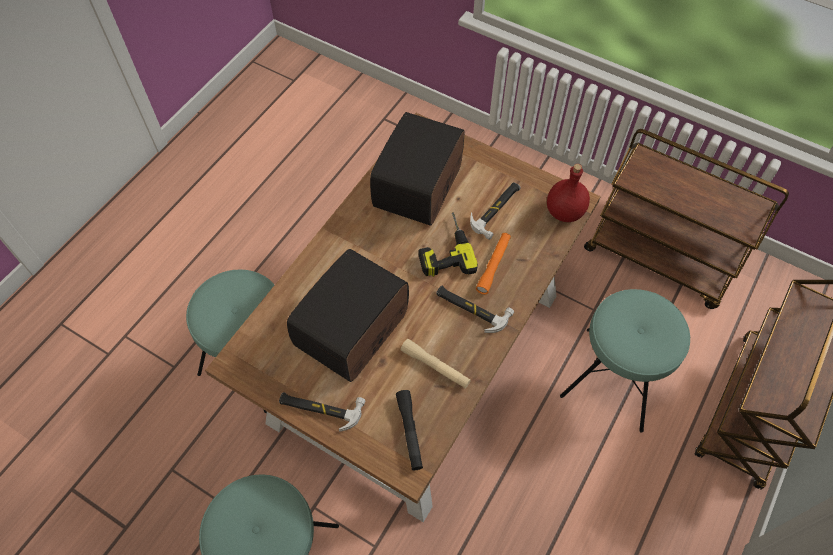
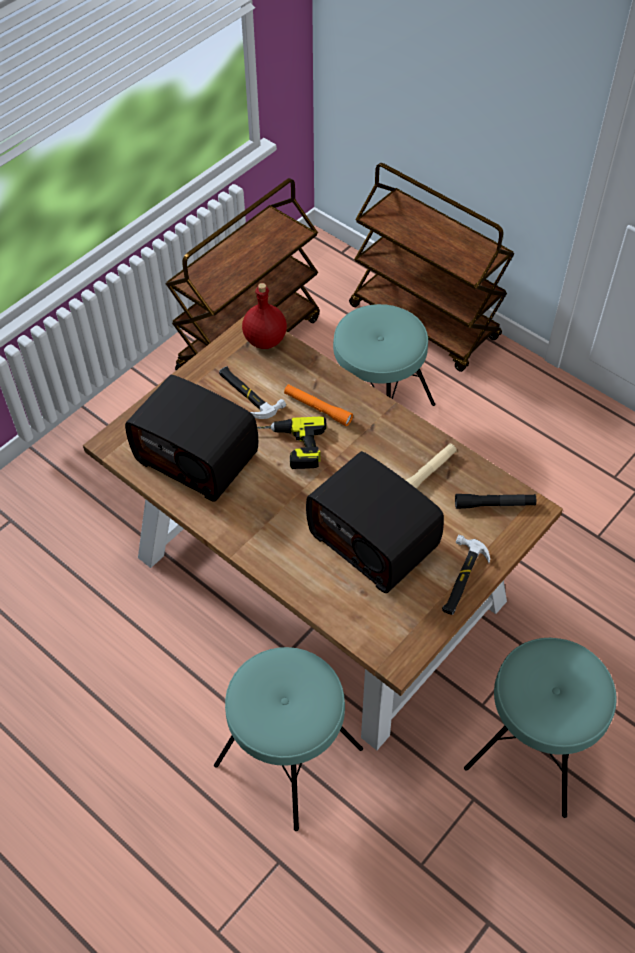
camera: 80 degrees left, 5 degrees down
hammer [436,286,514,333] -> none

